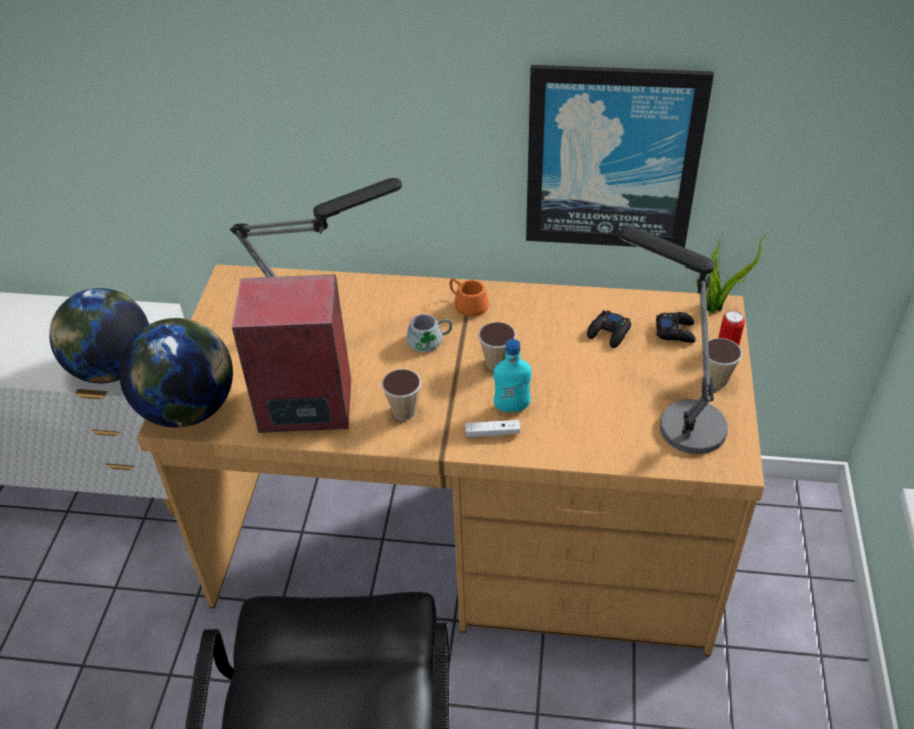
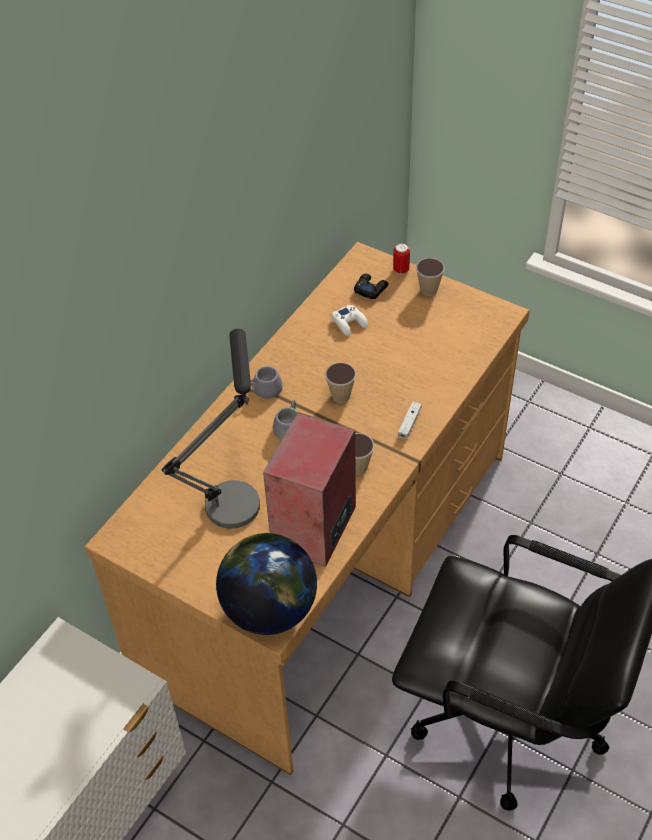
camera: 65 degrees left, 5 degrees up
globe [49,288,149,383] -> none
orange mug [450,278,489,317] -> grey mug [249,366,283,399]
turquoise bottle [494,339,532,412] -> none
picture [526,65,714,248] -> none
black game controller [587,310,631,348] -> white game controller [332,305,368,336]
table lamp [619,226,728,454] -> none
potted plant [696,230,773,313] -> none

